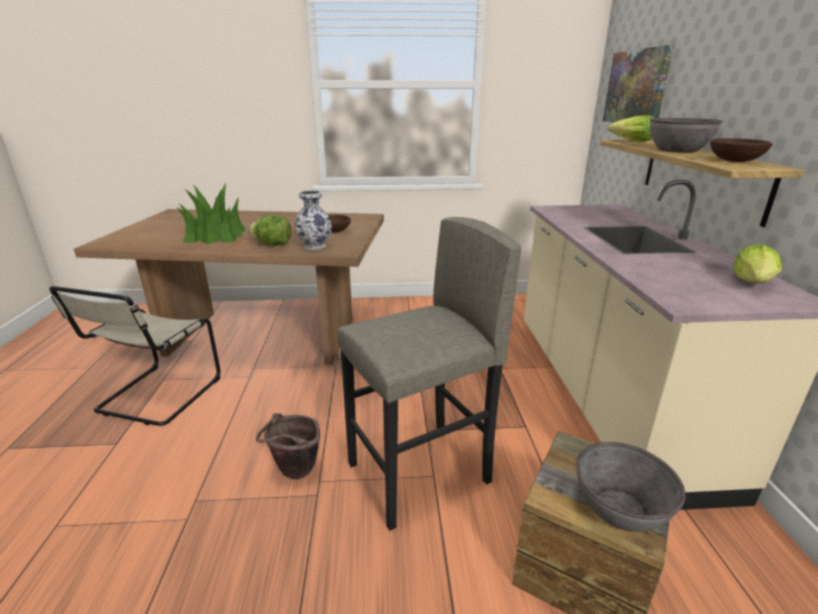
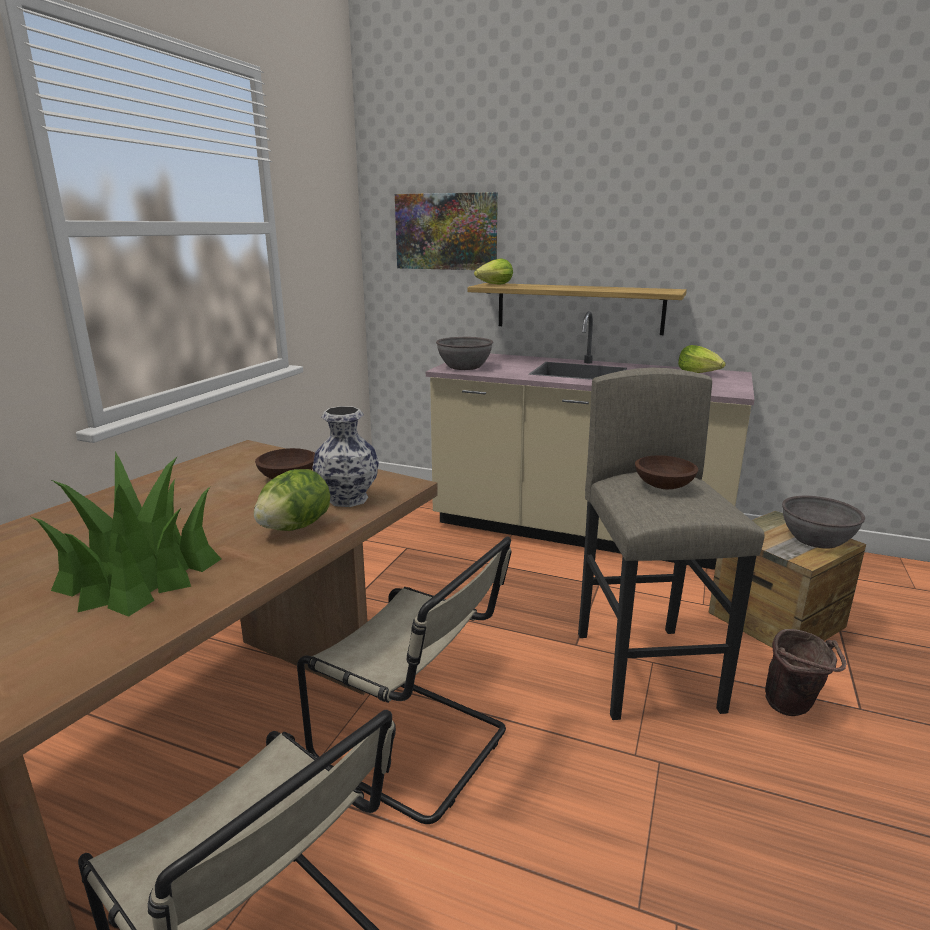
camera: 65 degrees left, 5 degrees down
brown bucket [256,413,320,479] -> brown bucket moved to [765,629,847,716]
grey bowl [650,118,723,153] -> grey bowl moved to [436,337,493,370]
brown bowl [710,138,773,162] -> brown bowl moved to [635,455,698,489]
none -> beige chair [297,537,512,824]

